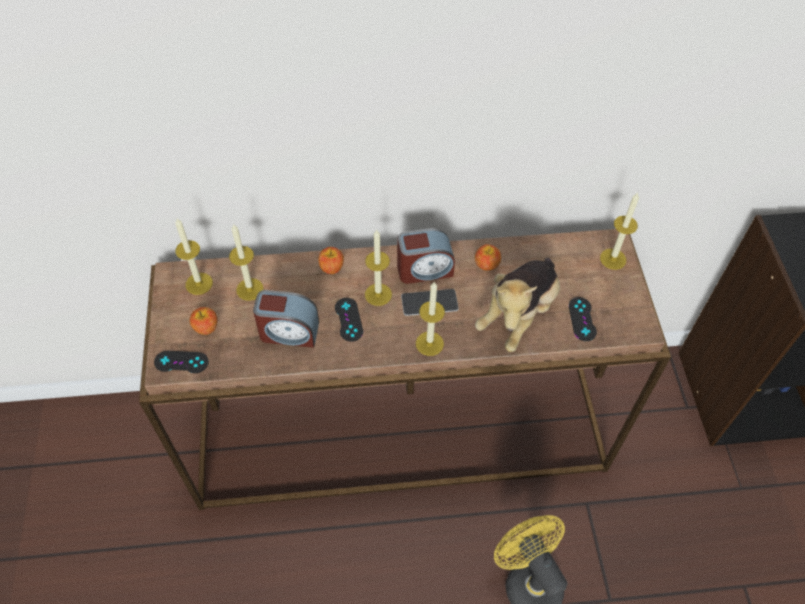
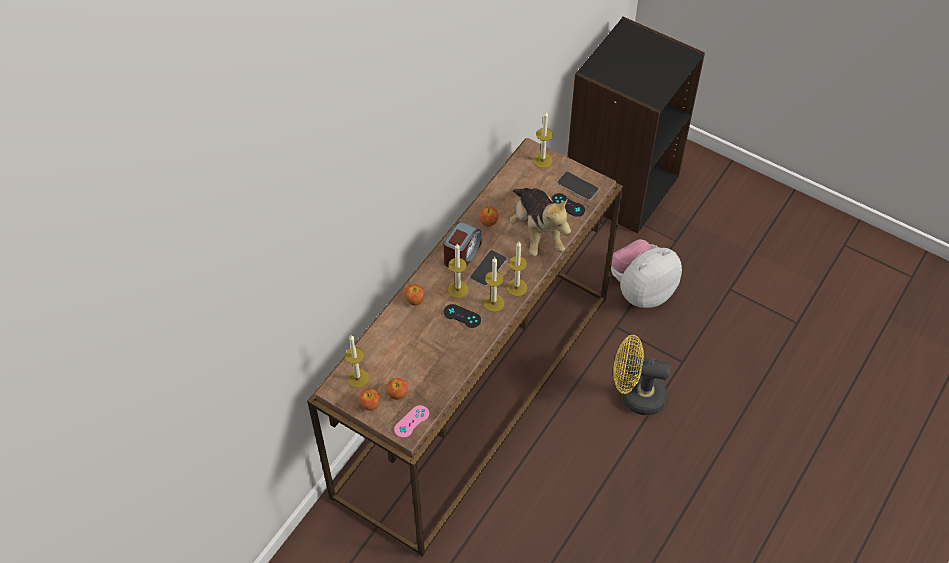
camera: 50 degrees left, 0 degrees up
black game controller [154,351,209,373] -> pink game controller [394,405,429,438]
candle [229,224,264,301] -> candle moved to [483,257,504,312]
alarm clock [253,290,319,348] -> none
none -> apple [359,389,380,411]
none -> phone [557,171,599,201]
none -> plush toy [611,239,682,308]

